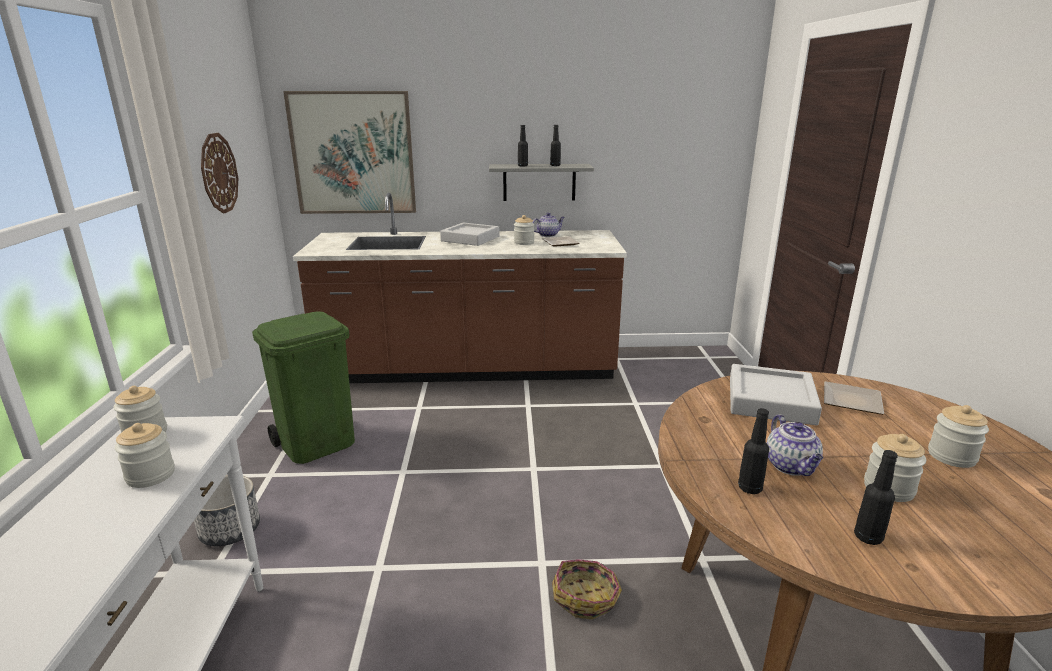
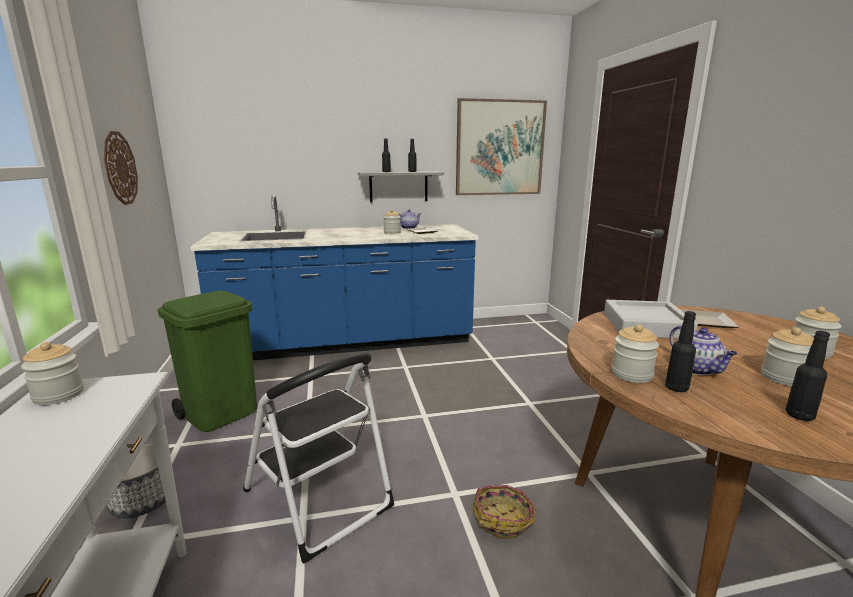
camera: 10 degrees left, 5 degrees down
jar [115,423,175,488] -> jar moved to [611,324,659,383]
picture [283,91,416,214] -> picture moved to [456,98,547,195]
brown counter [293,193,627,383] -> blue counter [191,195,478,360]
grey tray [440,223,499,246] -> none
none -> step ladder [243,352,394,564]

